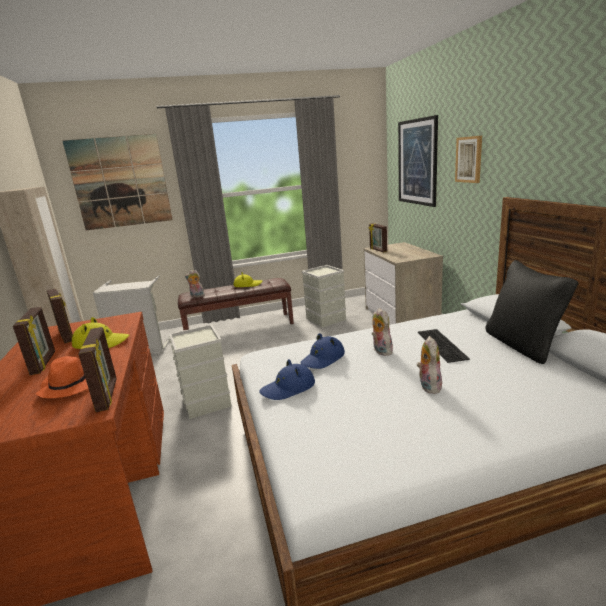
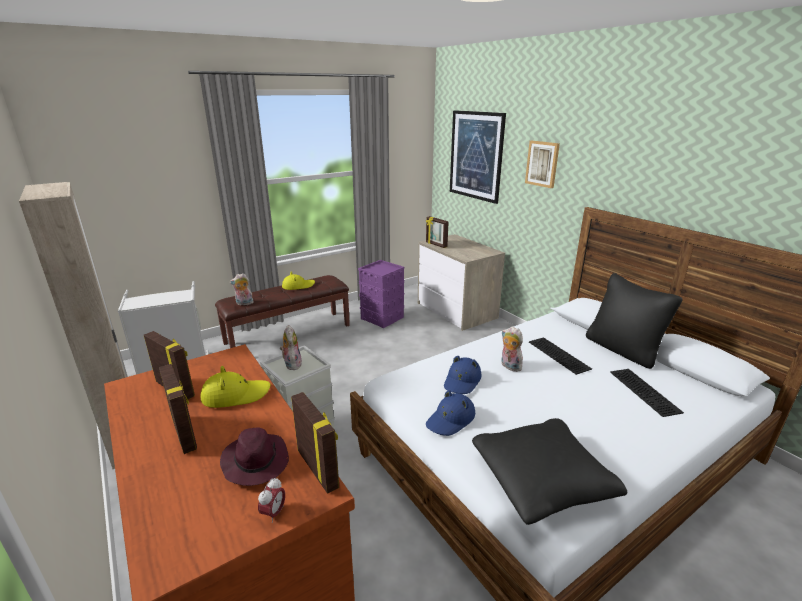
camera: 20 degrees left, 5 degrees up
orange hat [36,356,89,398] -> purple hat [220,427,289,486]
picture [63,134,173,230] -> none
grey storage box [302,265,346,328] -> purple storage box [358,260,405,328]
plush toy [417,336,442,394] -> plush toy moved to [280,325,302,370]
none -> alarm clock [258,477,285,523]
none -> black pillow [472,418,627,525]
none -> keyboard [610,369,684,417]

